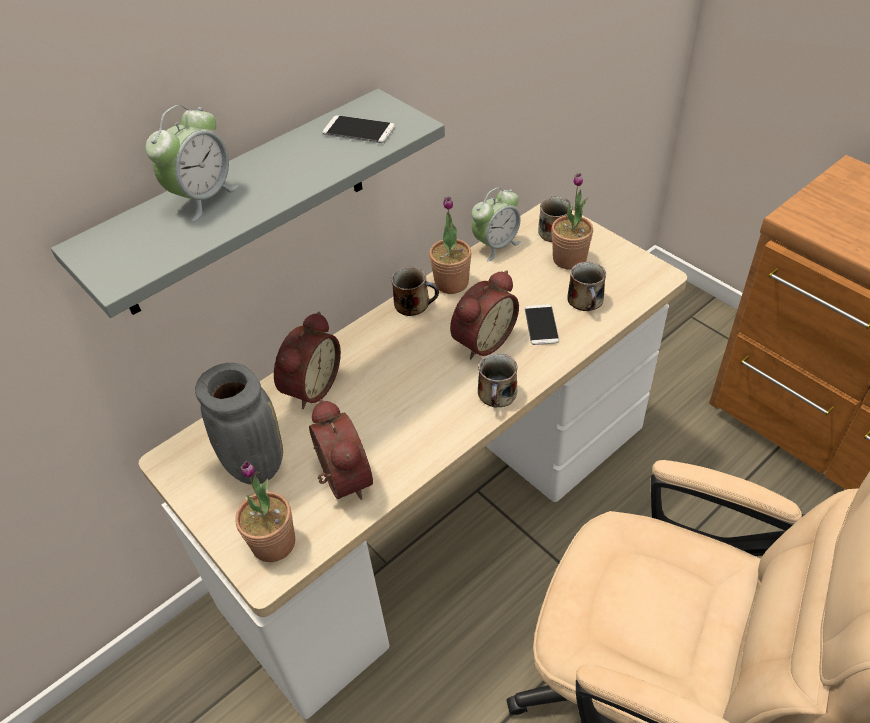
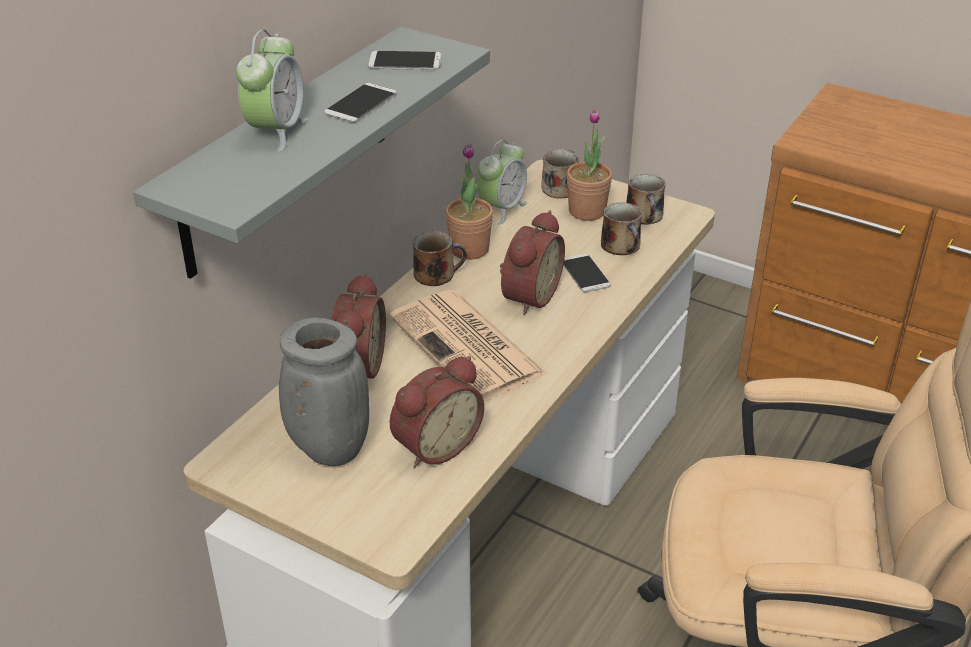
camera: 20 degrees left, 10 degrees down
potted plant [235,461,295,562] -> none
alarm clock [309,399,373,500] -> alarm clock turned 90 degrees clockwise [390,356,484,468]
mug [478,353,517,407] -> mug moved to [626,174,665,225]
none -> phone [324,83,397,123]
none -> newspaper [389,290,547,401]

